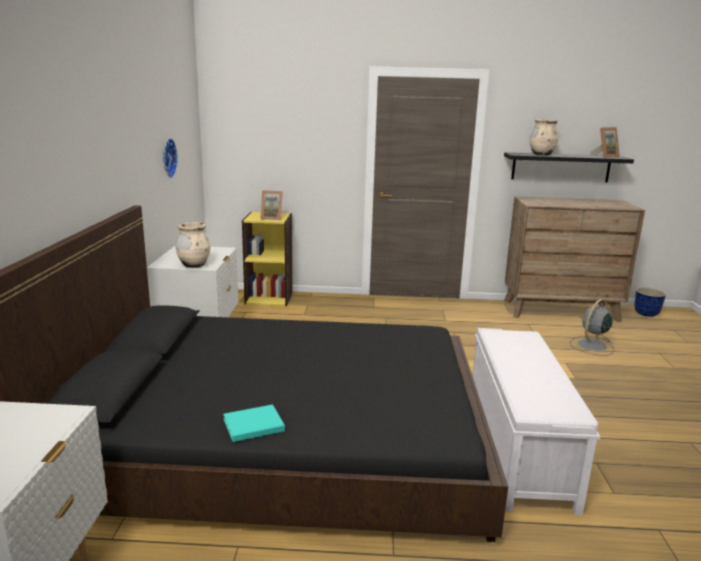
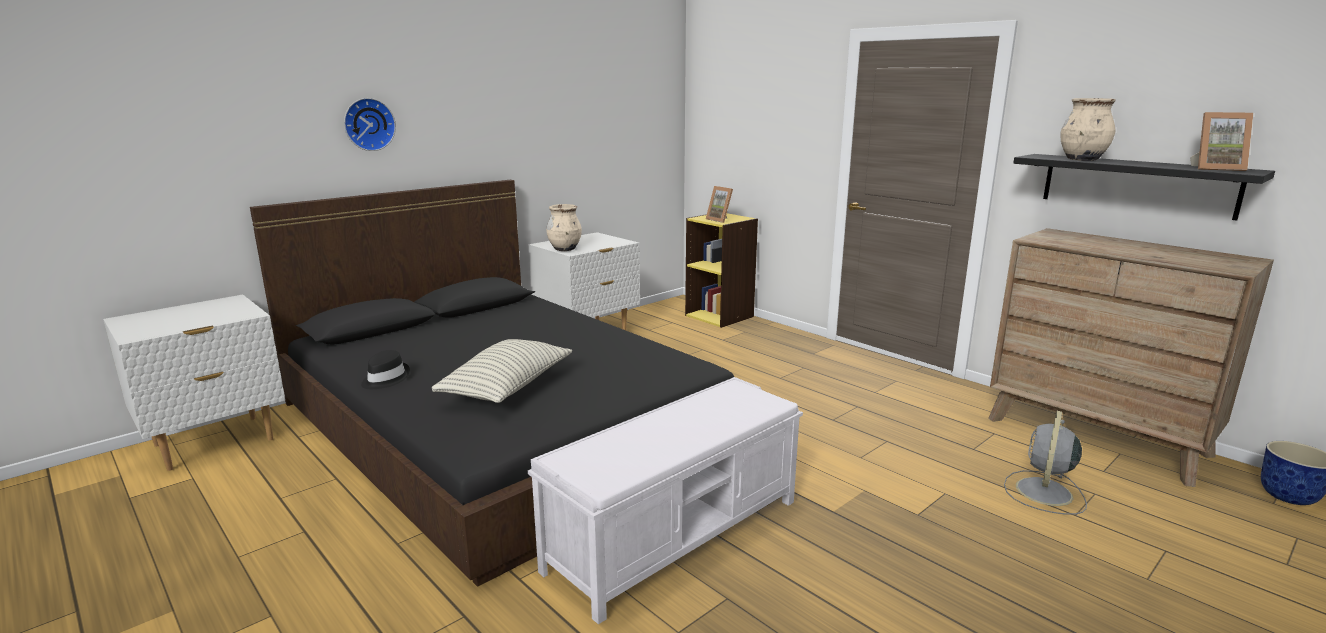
camera: 45 degrees right, 0 degrees up
wall clock [163,138,178,178] -> wall clock moved to [344,98,396,151]
turquoise book [223,404,285,442] -> black hat [361,350,410,389]
grey fan [570,299,614,356] -> grey fan turned 60 degrees counterclockwise [1004,411,1087,515]
none -> pillow [432,339,572,403]

